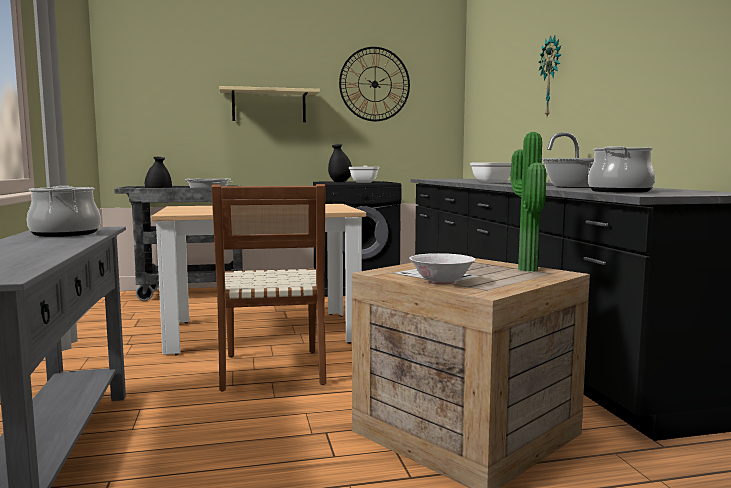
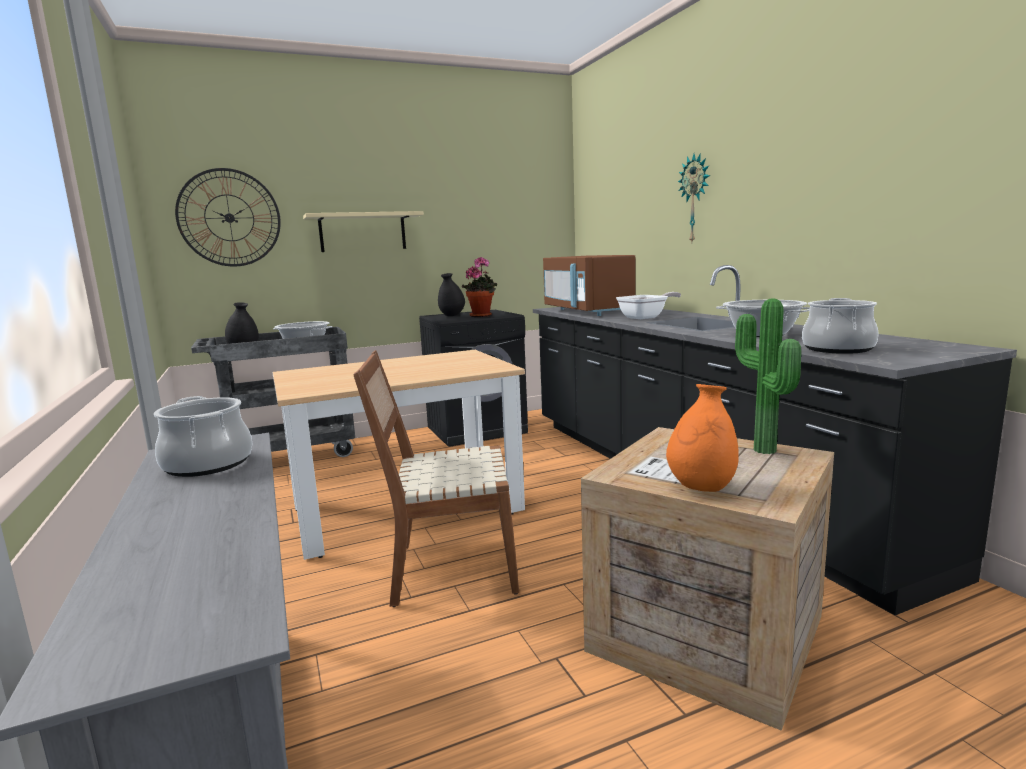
camera: 10 degrees left, 5 degrees up
chair [211,184,327,392] -> chair turned 105 degrees clockwise [353,350,519,607]
wall clock [339,47,410,121] -> wall clock moved to [175,168,281,266]
frying pan [349,165,379,183] -> potted plant [462,257,497,317]
white bowl [409,253,476,285] -> orange vase [666,384,739,492]
none -> brown microwave [543,255,635,316]

